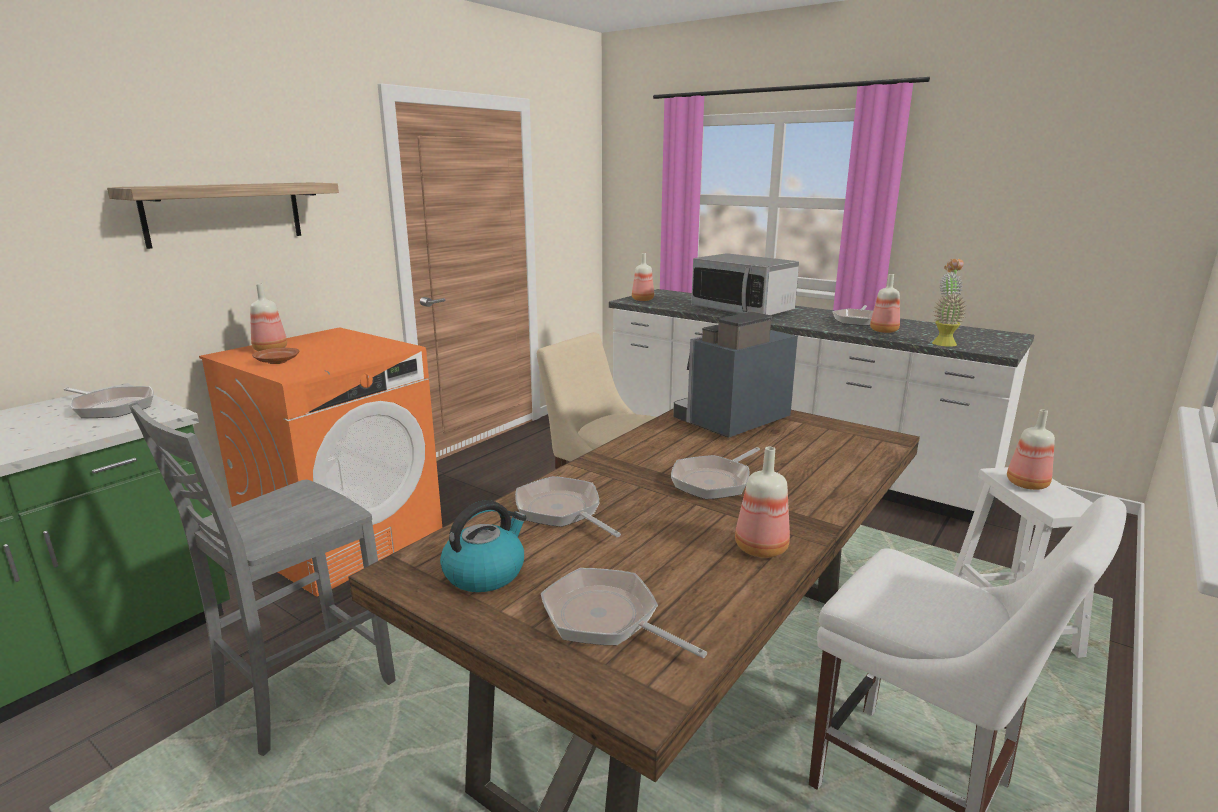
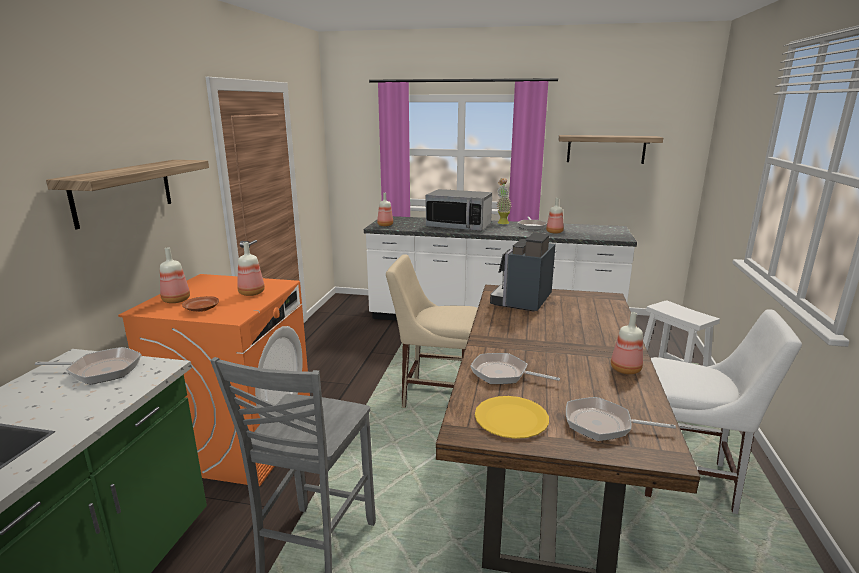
camera: 25 degrees left, 0 degrees up
kettle [440,500,527,592] -> yellow plate [475,396,549,439]
frying pan [671,447,760,499] -> none
potted plant [932,259,967,347] -> potted plant moved to [497,178,511,224]
bottle [1007,409,1055,490] -> bottle moved to [237,242,265,296]
none -> shelf [559,135,663,164]

